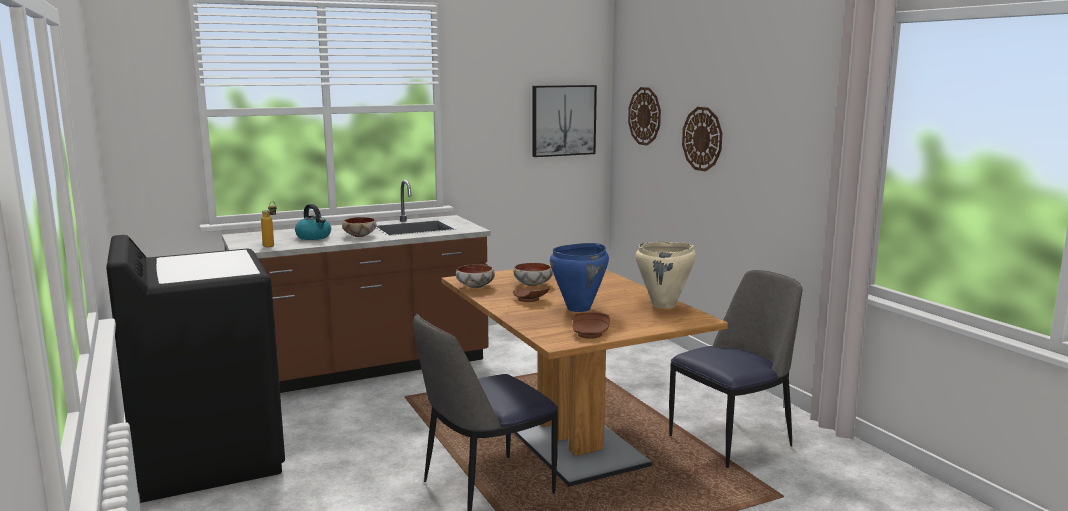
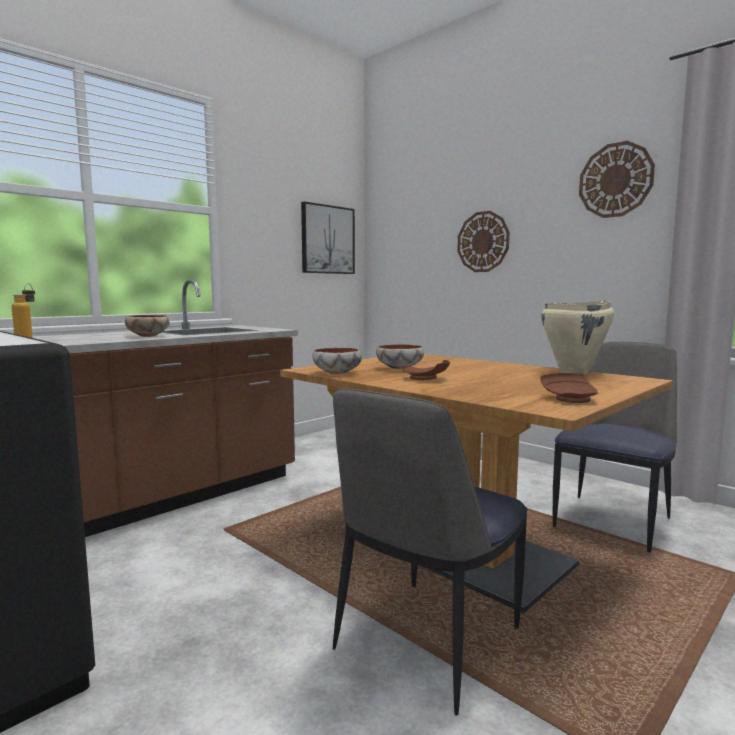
camera: 20 degrees left, 5 degrees down
kettle [295,204,331,240] -> none
blue cooking pot [550,243,609,312] -> none
wall clock [628,87,661,146] -> wall clock moved to [579,141,655,218]

